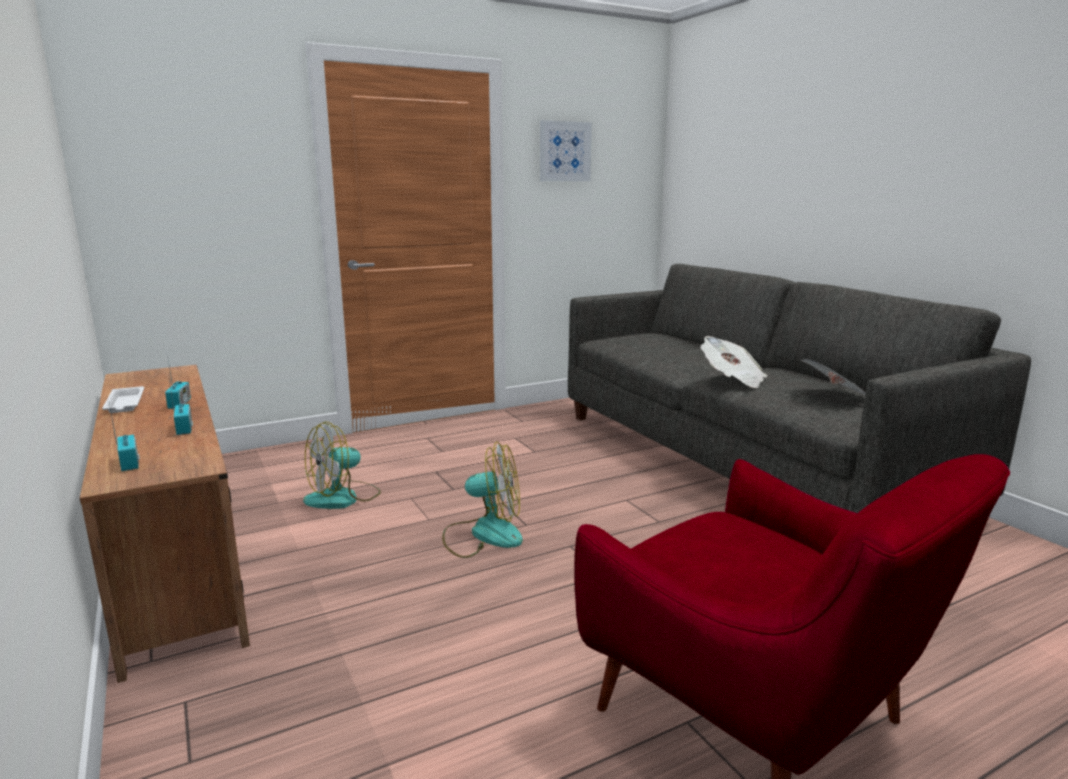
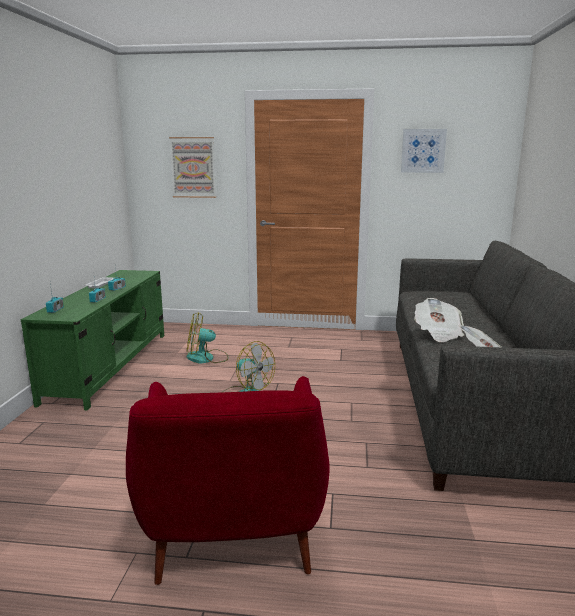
camera: 35 degrees right, 0 degrees up
brown tv stand [80,365,250,683] -> green tv stand [21,270,164,410]
none -> picture [169,137,216,198]

